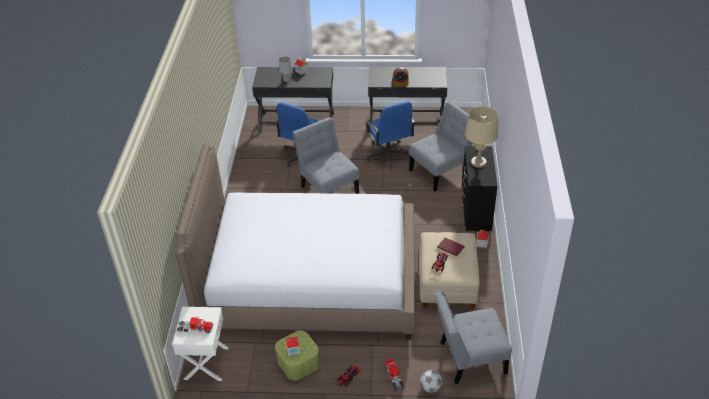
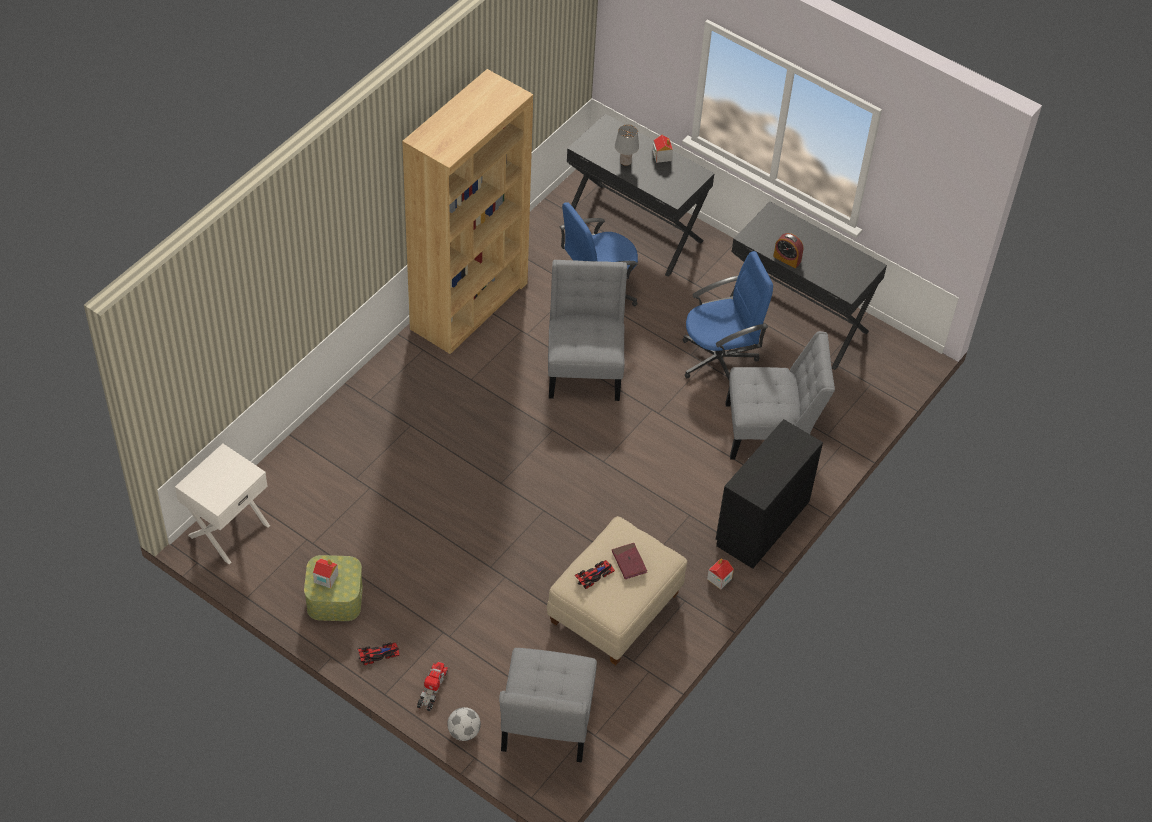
camera: 30 degrees right, 10 degrees up
bed [176,144,415,340] -> none
toy truck [177,316,213,334] -> none
blue office chair [365,101,415,169] -> blue office chair turned 120 degrees counterclockwise [683,251,773,380]
grey chair [434,290,512,384] -> grey chair turned 105 degrees counterclockwise [499,648,597,762]
beige table lamp [465,106,498,168] -> none
none -> brown bookcase [402,69,533,354]

